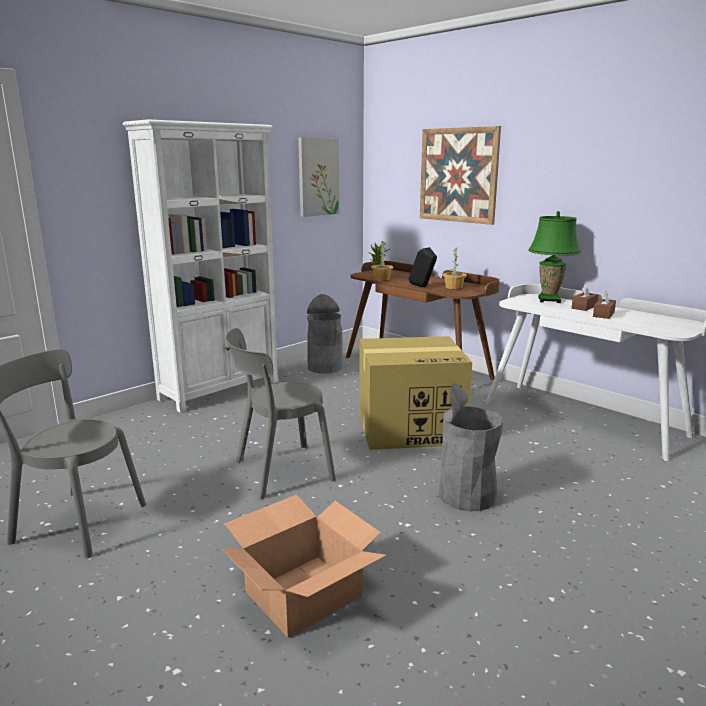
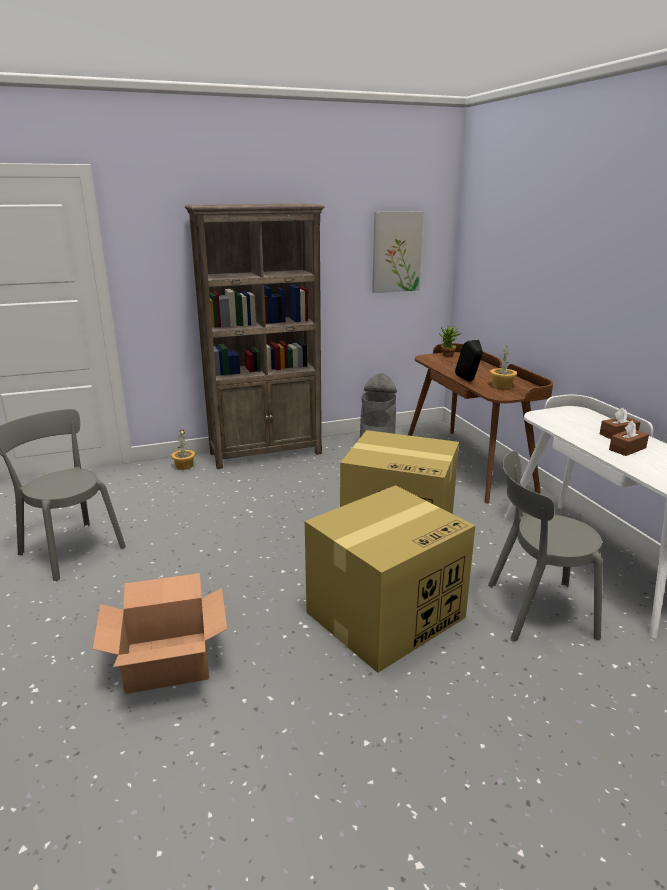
camera: 25 degrees right, 5 degrees up
white bookcase [123,119,278,413] -> brown bookcase [185,204,324,469]
grey chair [226,328,336,499] -> grey chair moved to [488,451,603,642]
potted plant [371,241,393,281] -> potted plant moved to [171,429,195,470]
picture [420,126,501,225] -> none
grey trash can [439,383,503,511] -> cardboard box [305,485,475,673]
green table lamp [528,211,581,303] -> none

